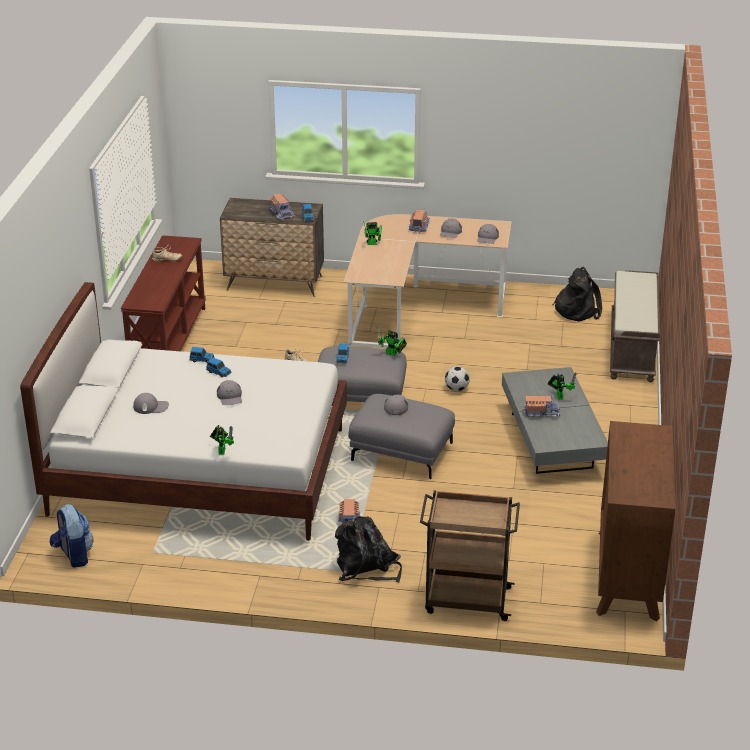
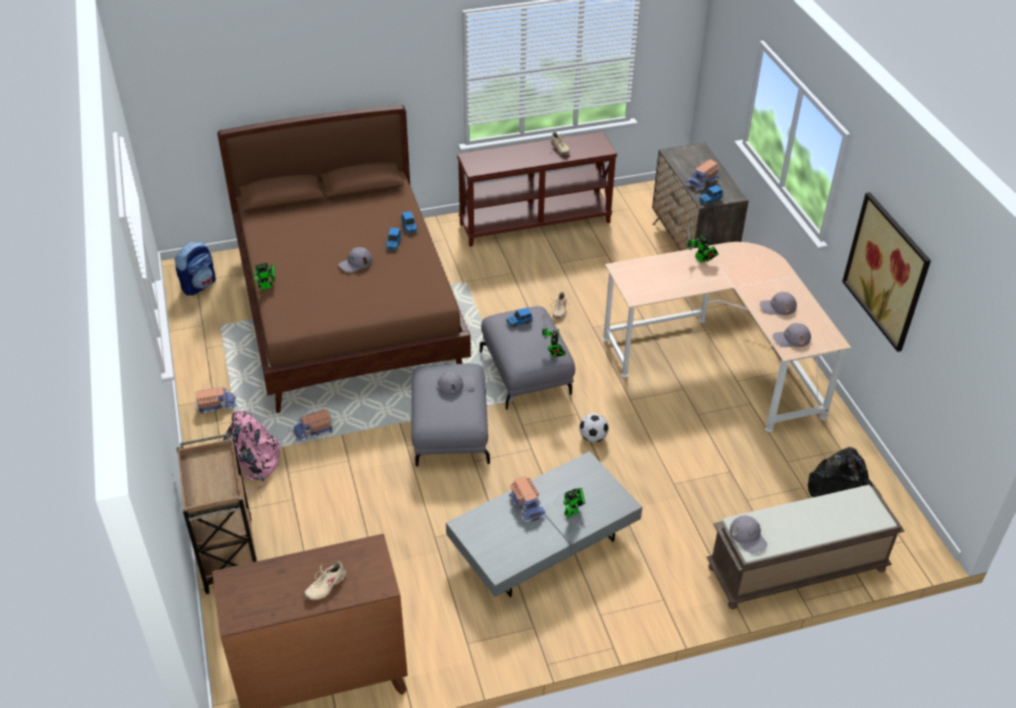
camera: 65 degrees right, 10 degrees up
white bed [20,282,347,541] -> brown bed [217,105,471,413]
grey cap [133,393,169,414] -> grey cap moved to [730,515,768,553]
black backpack [335,516,402,582] -> pink backpack [223,410,284,492]
toy truck [409,209,430,234] -> toy truck moved to [195,387,237,414]
none -> beige shoe [304,561,346,600]
none -> picture [842,192,931,352]

